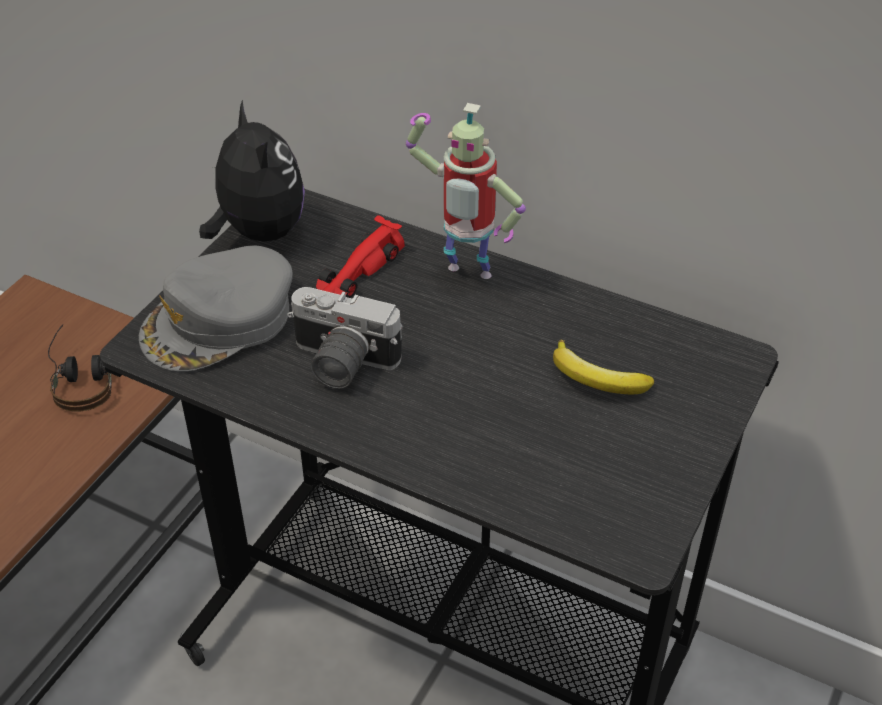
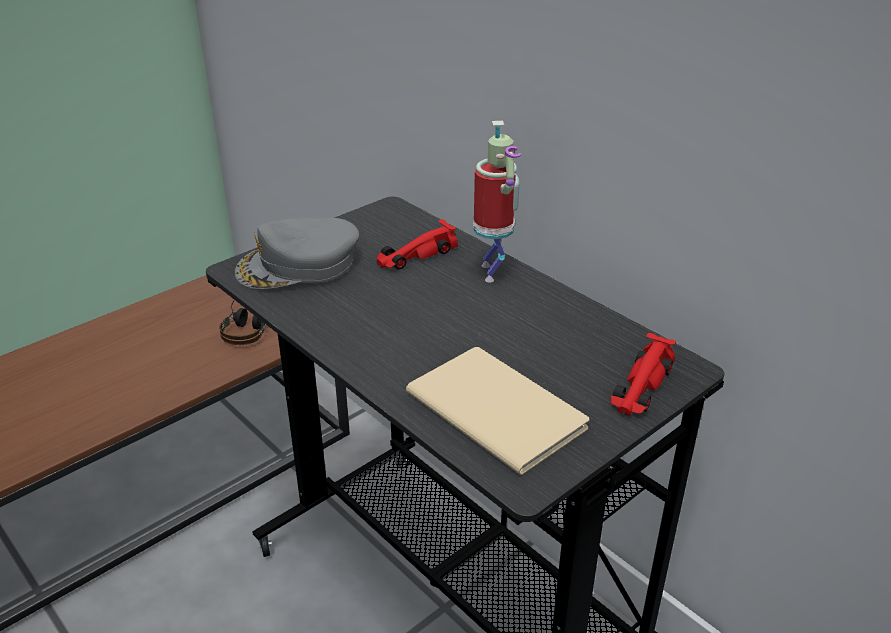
camera: 20 degrees right, 10 degrees down
plush toy [199,100,305,242] -> none
camera [287,287,402,388] -> none
toy robot [406,103,526,279] -> toy robot turned 135 degrees counterclockwise [474,121,522,283]
banana [553,340,654,394] -> none
none -> beige book [406,347,589,475]
none -> red toy car [611,333,676,416]

